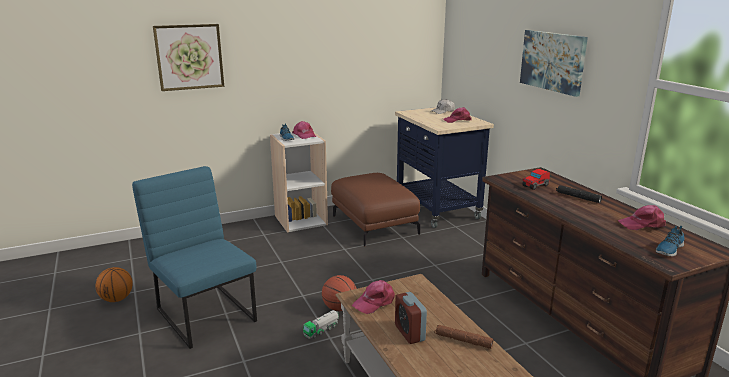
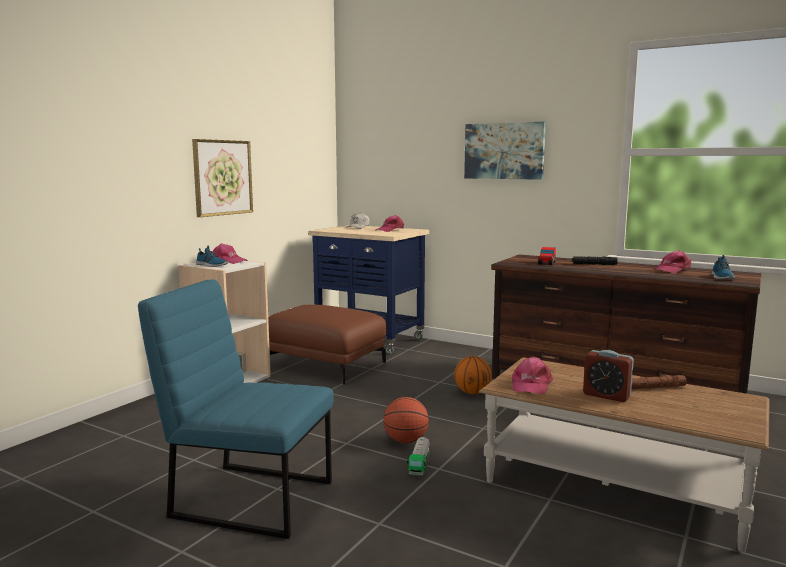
camera: 35 degrees left, 10 degrees down
basketball [95,267,133,302] -> basketball moved to [454,356,492,394]
picture [153,24,224,91] -> picture moved to [192,139,253,217]

